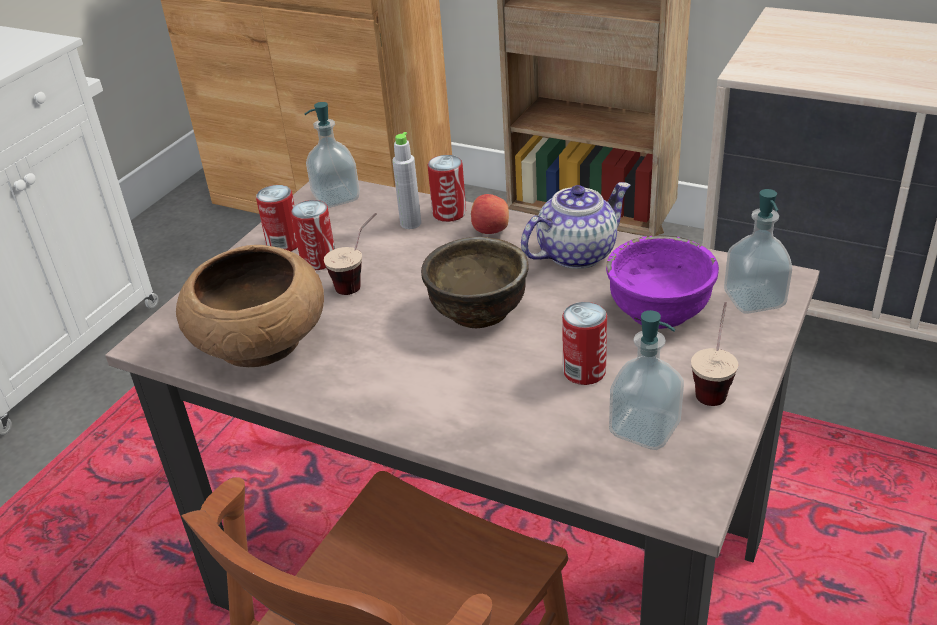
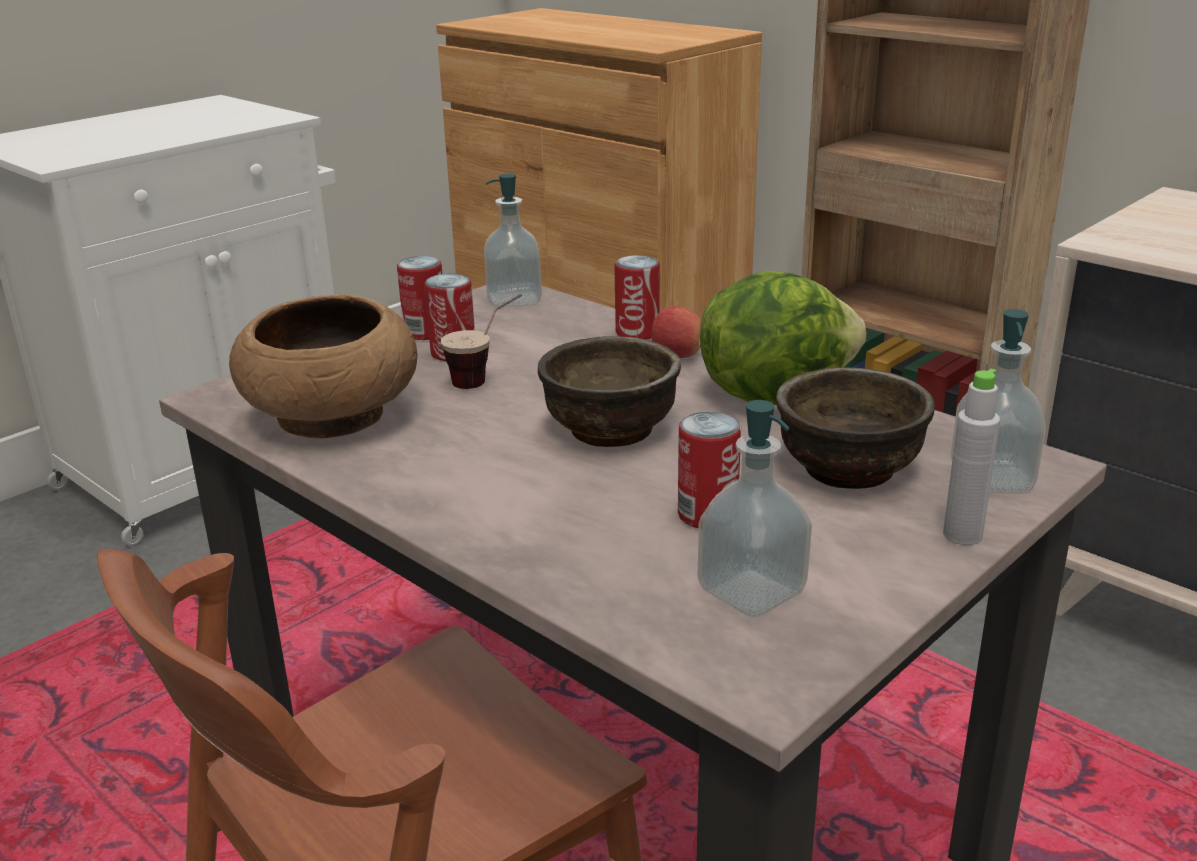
camera: 15 degrees right, 10 degrees down
grey bottle [392,132,421,229] -> grey bottle moved to [943,369,1000,545]
teapot [521,182,631,269] -> lettuce [700,271,866,405]
purple bowl [606,235,719,329] -> brown bowl [776,367,935,489]
cup [691,302,738,406] -> none

